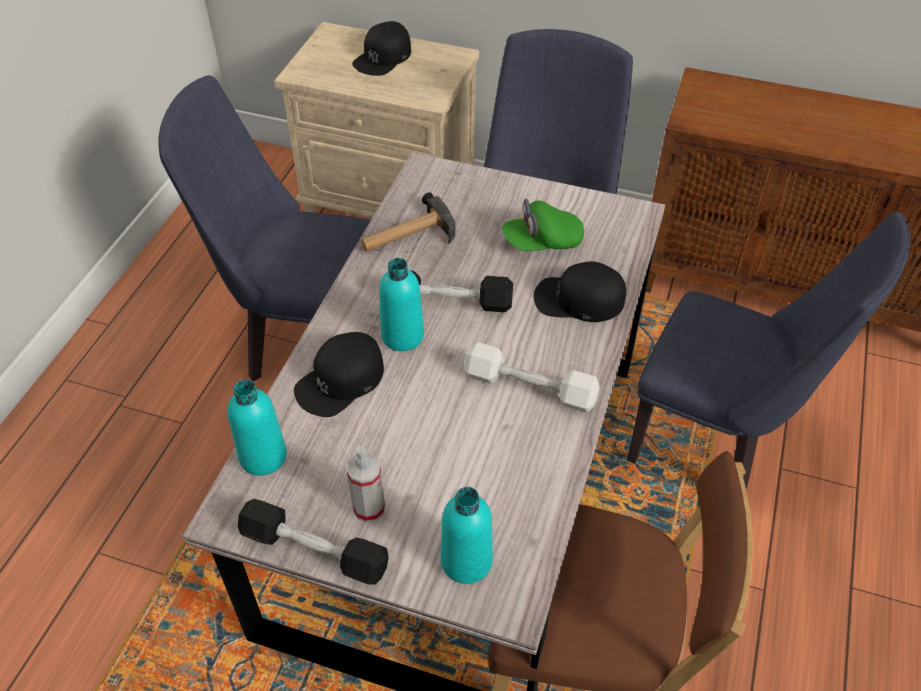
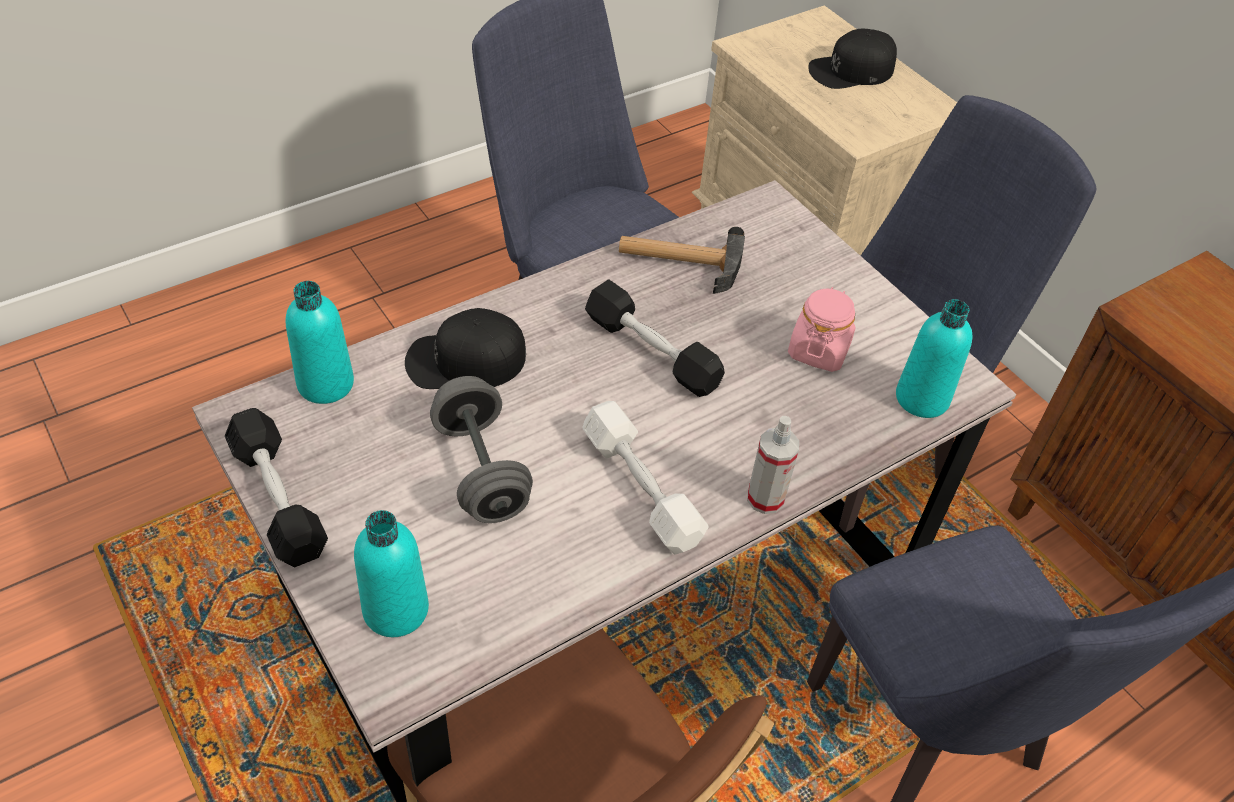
camera: 35 degrees right, 0 degrees up
spray bottle [347,446,385,523] -> spray bottle moved to [747,416,799,514]
turquoise bottle [379,258,424,351] -> turquoise bottle moved to [896,299,972,418]
green cap [502,199,584,251] -> pink jar [788,287,856,372]
black cap [534,261,626,322] -> none
none -> grey dumbbell [430,376,533,523]

